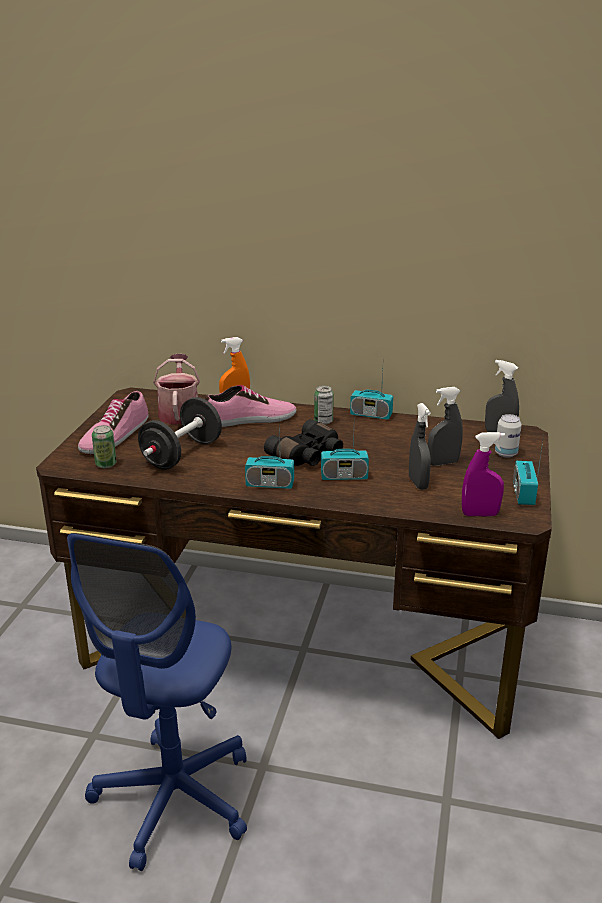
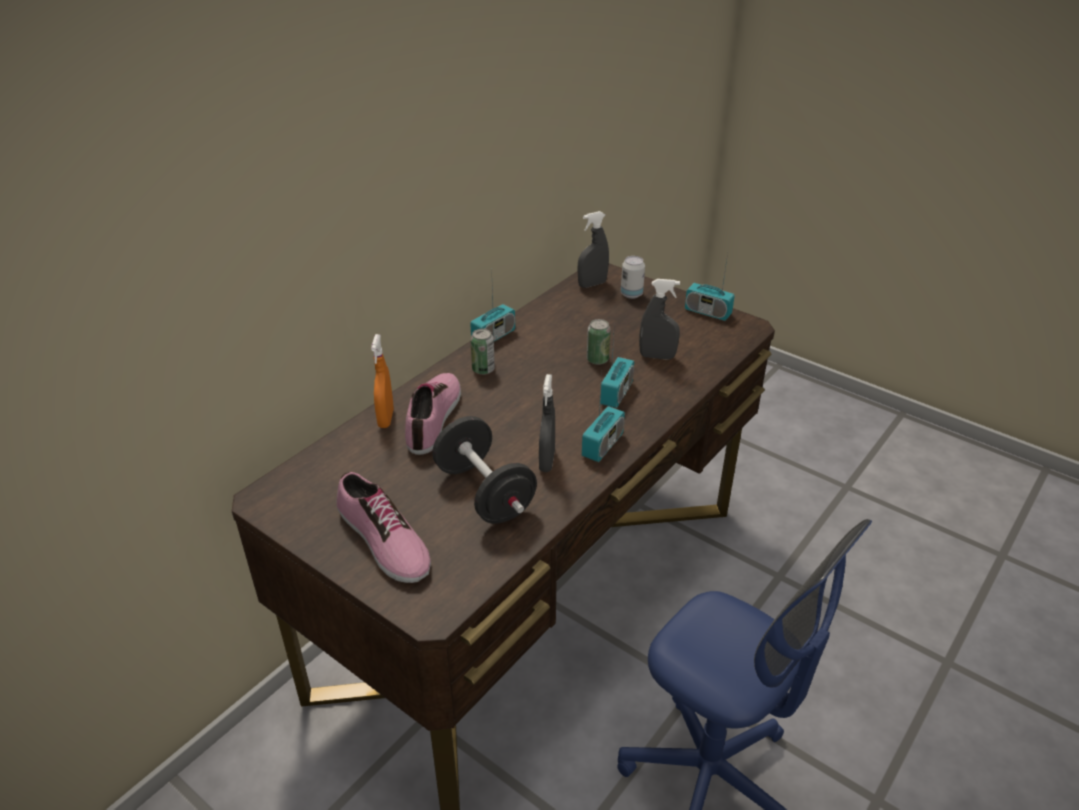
camera: 65 degrees left, 10 degrees up
can [92,425,117,468] -> can moved to [587,319,611,365]
watering can [153,353,200,425] -> none
black binoculars [264,419,343,466] -> none
grey spray bottle [428,387,463,466] -> grey spray bottle moved to [539,374,555,472]
purple spray bottle [462,432,505,516] -> none

